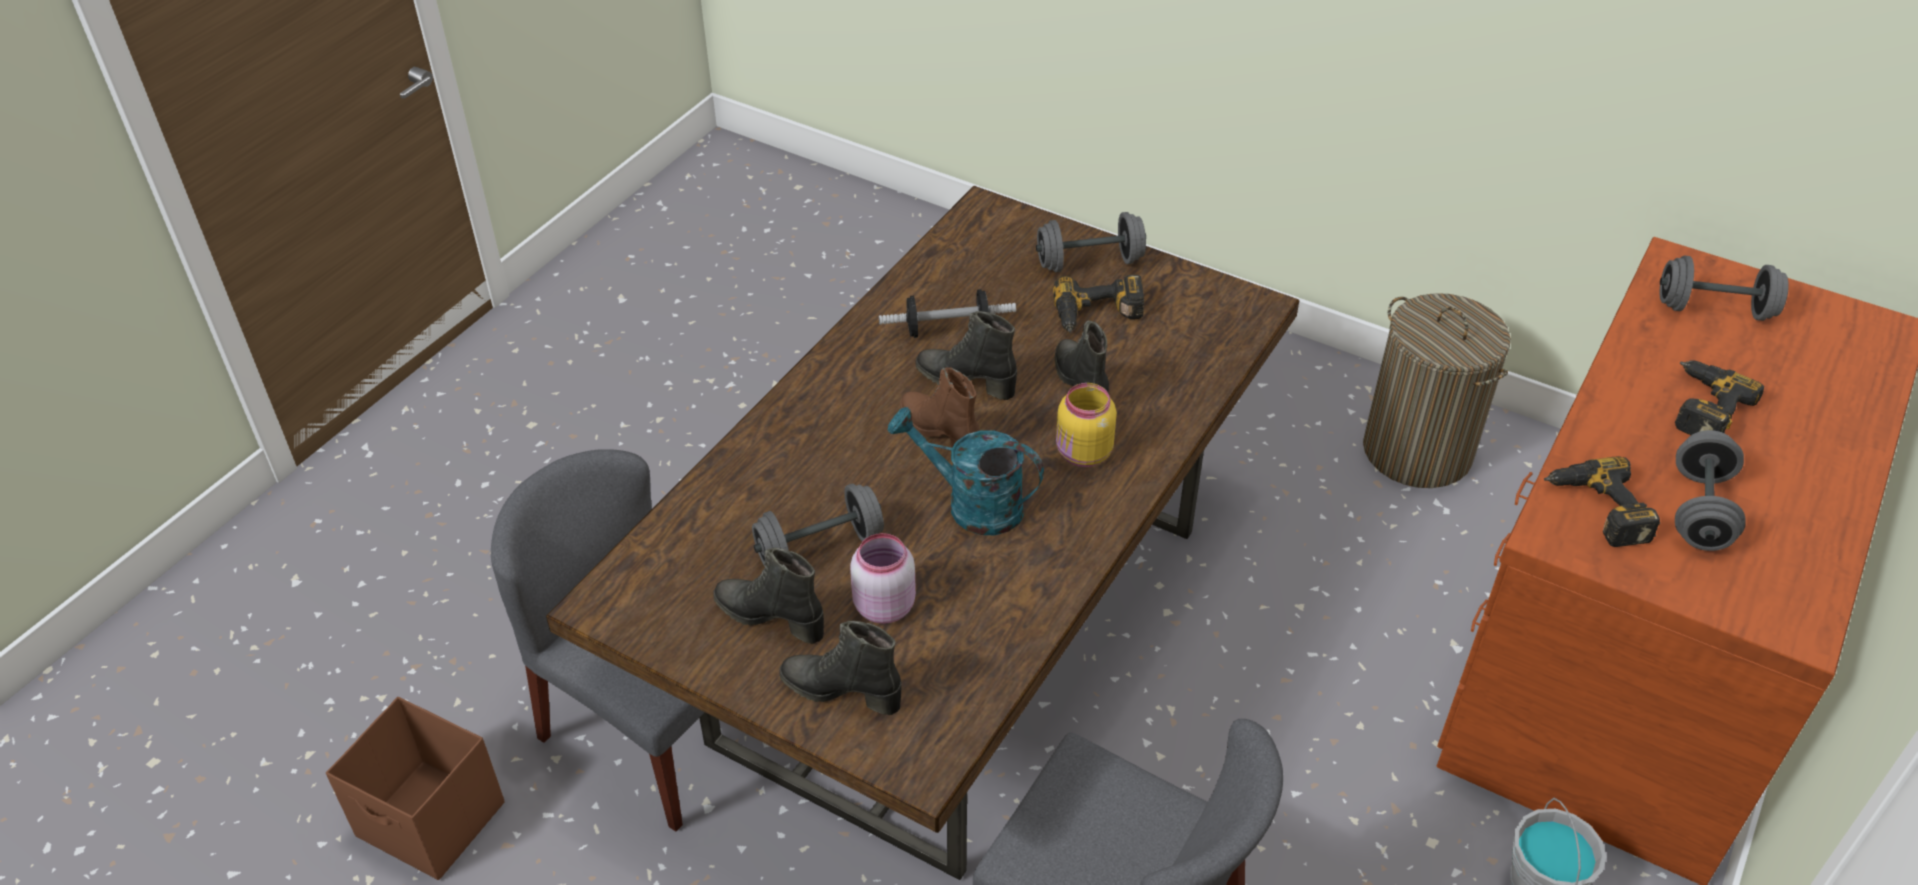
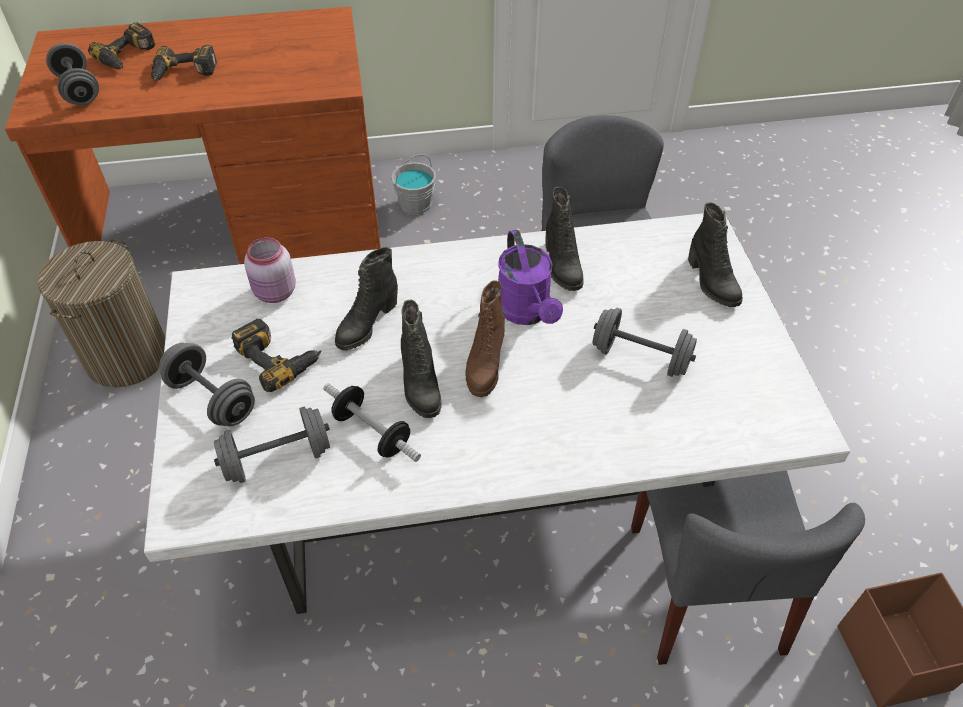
camera: 130 degrees left, 5 degrees up
brown dining table [546,186,1299,880] -> white dining table [144,213,850,614]
black boot [713,548,824,644] -> black boot moved to [545,187,584,291]
pink jar [850,533,916,624] -> pink jar moved to [244,238,296,303]
turquoise watering can [888,407,1044,535] -> purple watering can [498,230,563,325]
yellow jar [1056,383,1117,467] -> none
power drill [1544,456,1660,547] -> power drill moved to [88,22,155,69]
grey dumbbell [1675,430,1746,551] -> grey dumbbell moved to [214,407,330,483]

